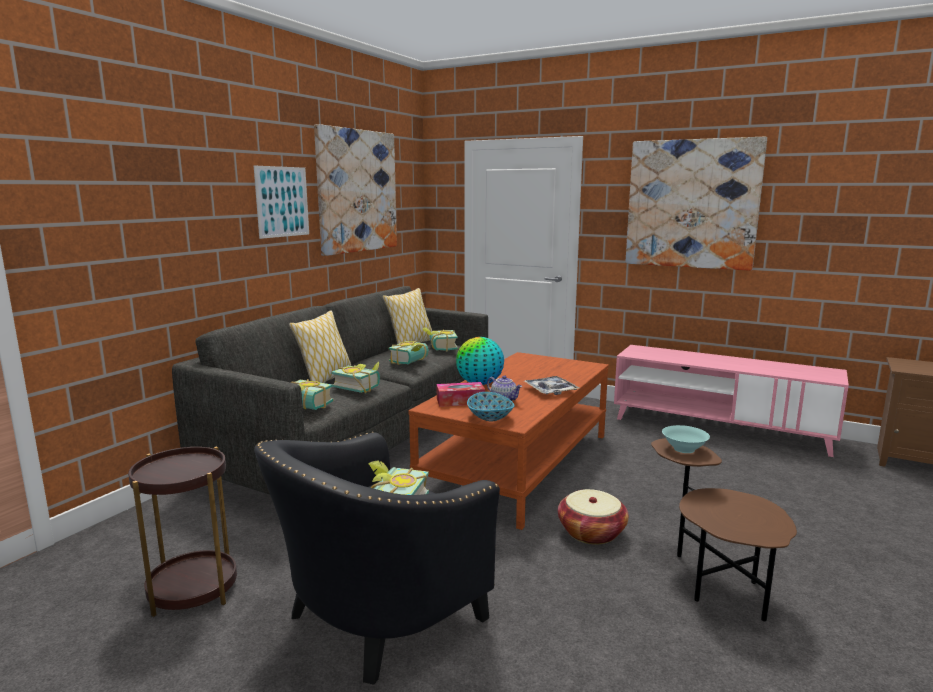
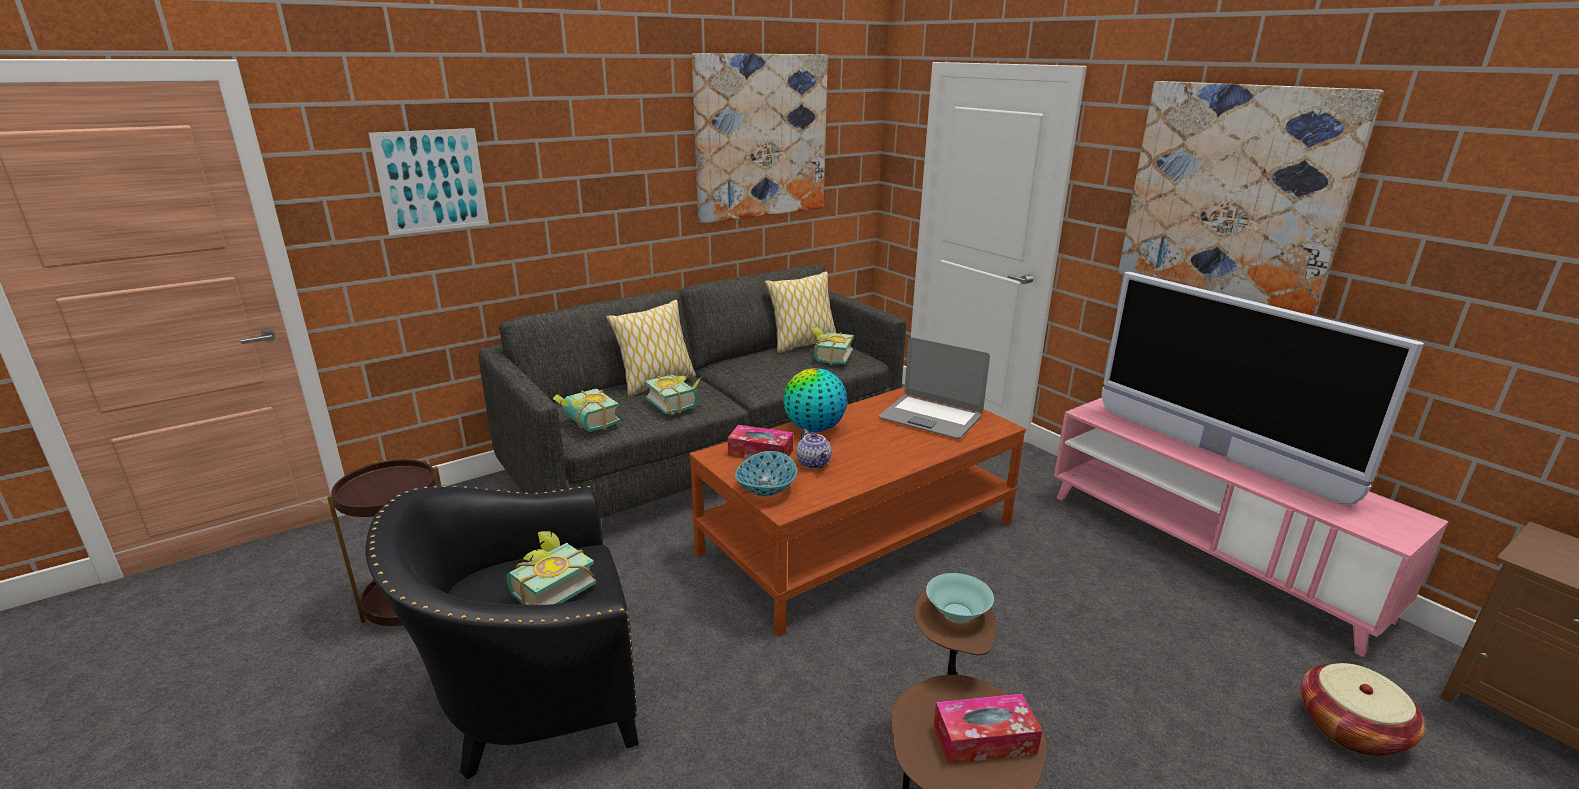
camera: 25 degrees right, 10 degrees up
picture [254,166,309,239] -> picture moved to [369,128,489,236]
book [389,341,429,365] -> none
tray [524,376,579,395] -> none
basket [558,489,629,545] -> basket moved to [1301,663,1425,756]
none -> laptop [878,337,990,439]
none -> tissue box [934,694,1042,764]
none -> television [1102,272,1424,504]

